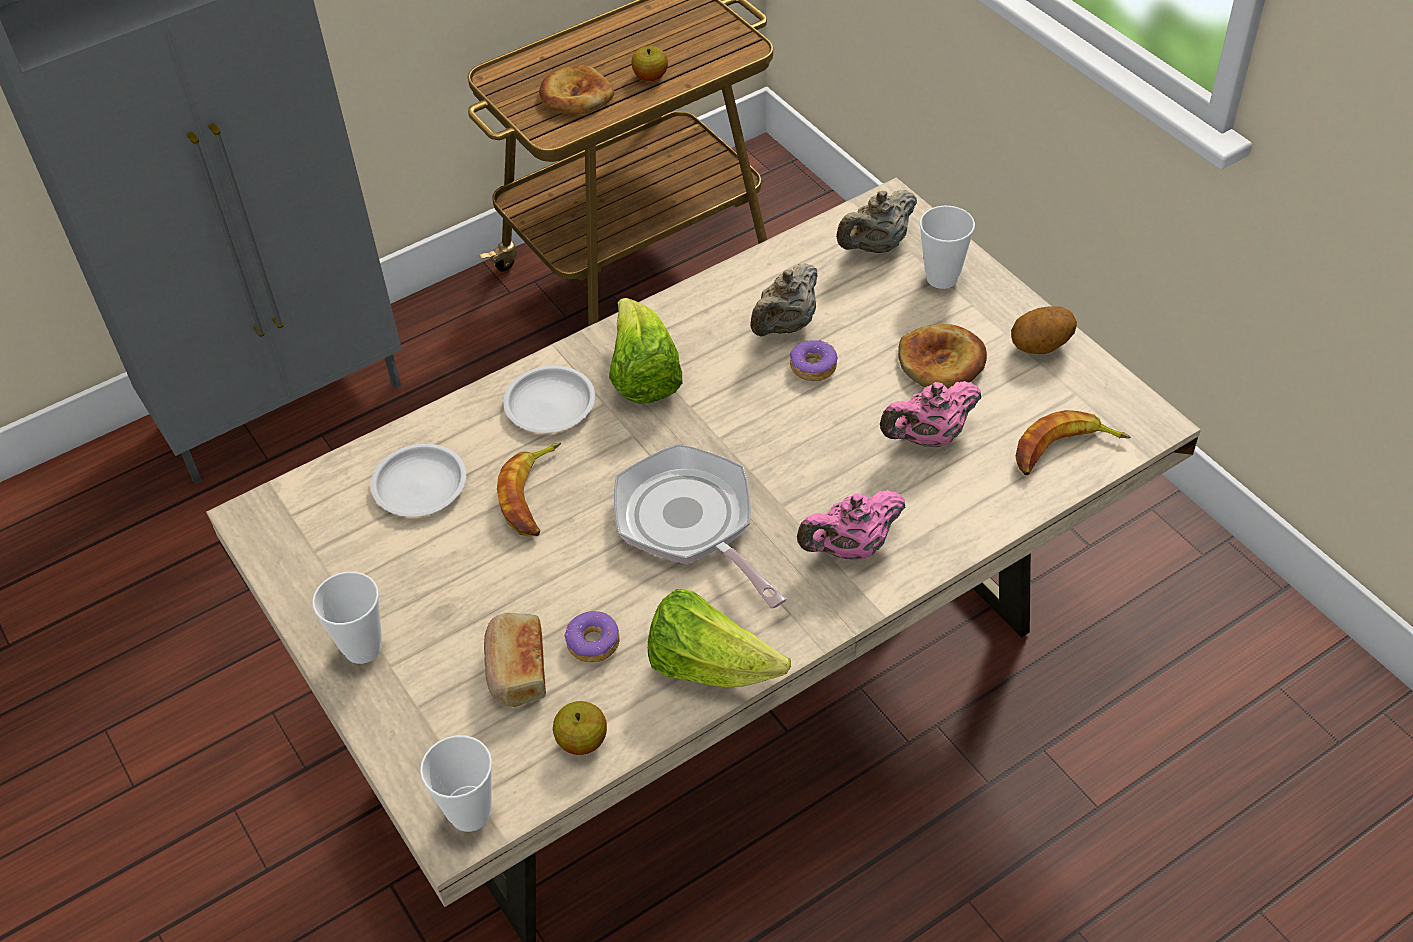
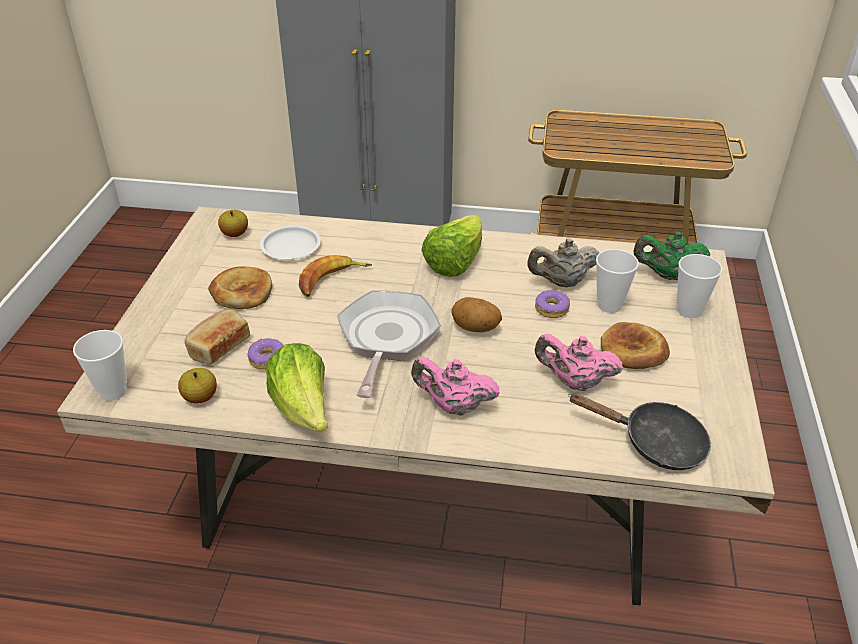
camera: 40 degrees right, 10 degrees down
cup [312,572,382,664] -> cup moved to [596,249,639,313]
white plate [503,366,595,433] -> none
bread [539,65,614,115] -> bread moved to [208,266,272,309]
apple [631,46,668,81] -> apple moved to [218,210,248,237]
beige teapot [836,190,917,253] -> green teapot [634,231,711,280]
potato [1011,306,1077,354] -> potato moved to [451,297,502,332]
banana [1015,410,1131,475] -> black frying pan [568,393,711,470]

